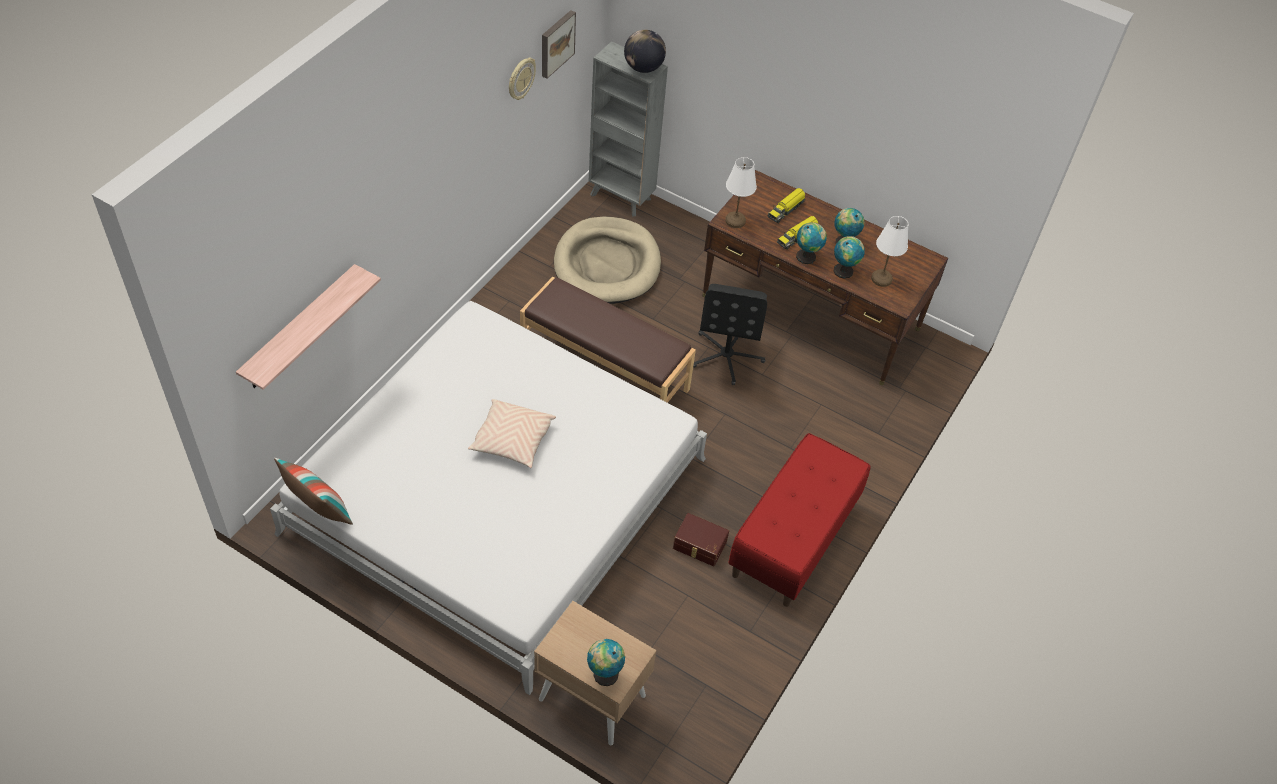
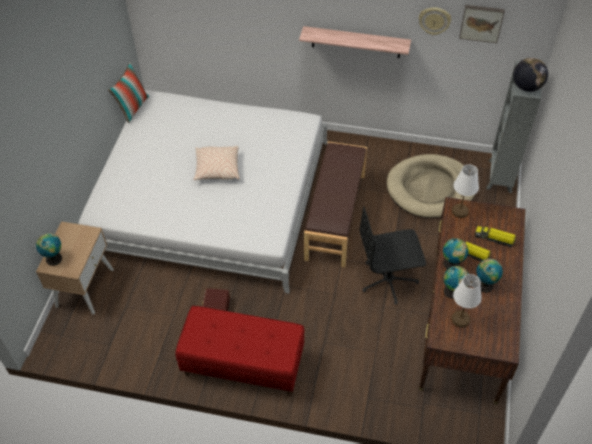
camera: 75 degrees right, 0 degrees up
shelf [236,264,381,390] -> shelf moved to [299,26,411,58]

